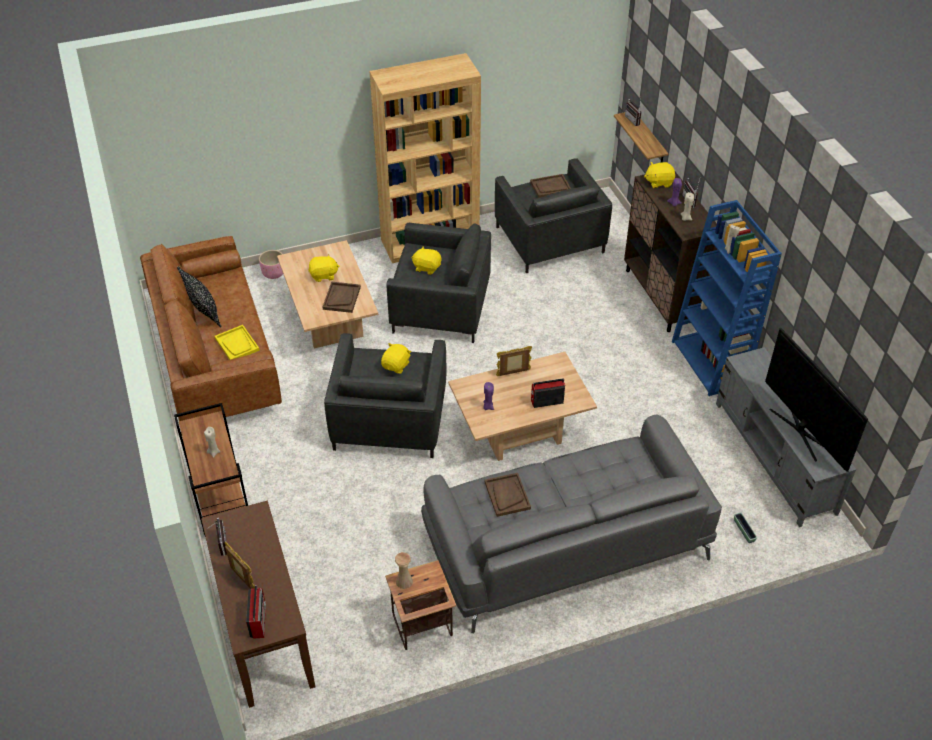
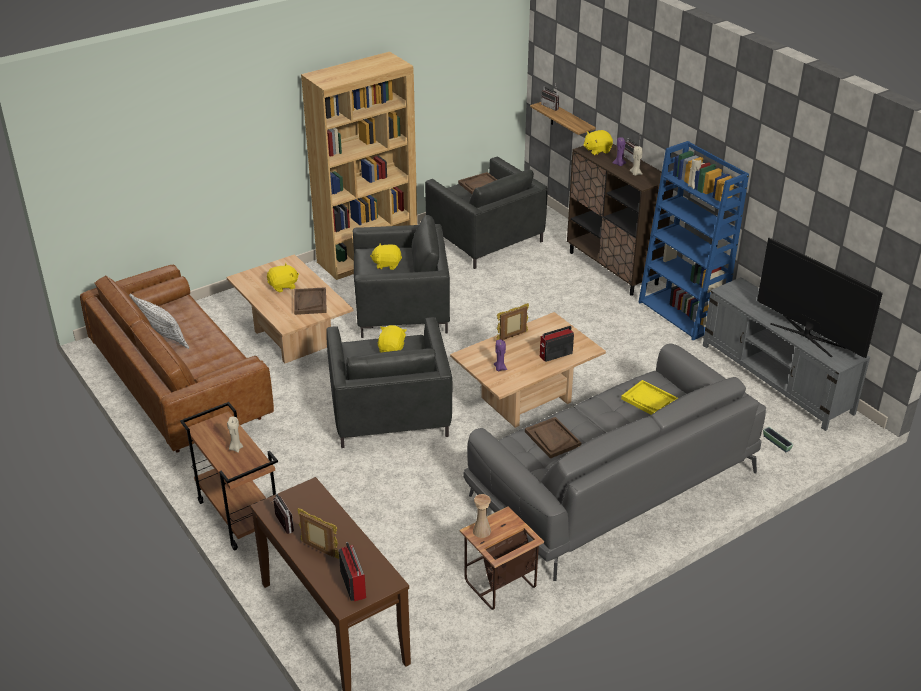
camera: 15 degrees left, 10 degrees down
black pillow [177,266,221,328] -> white pillow [129,294,189,349]
yellow tray [215,325,260,360] -> yellow tray moved to [621,380,678,415]
pink planter [259,250,283,279] -> none

